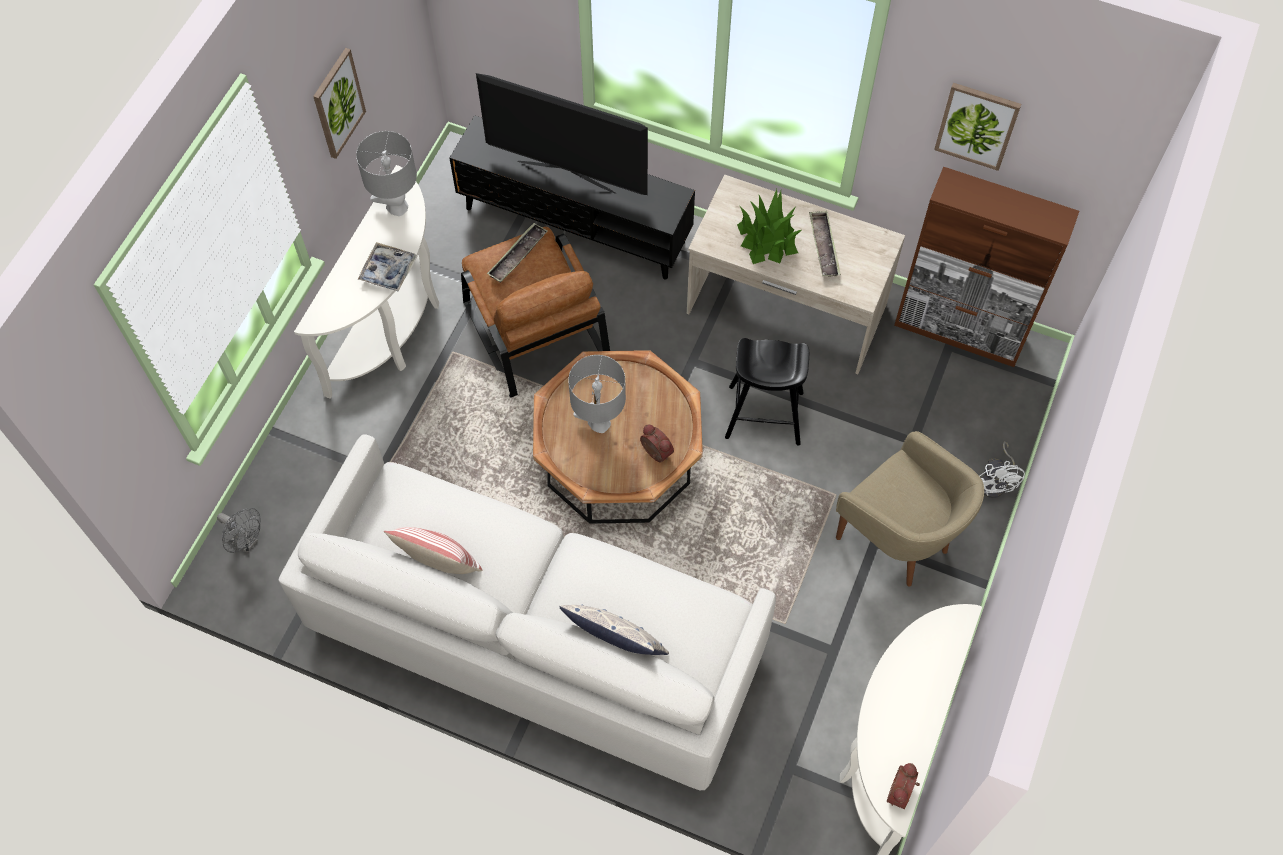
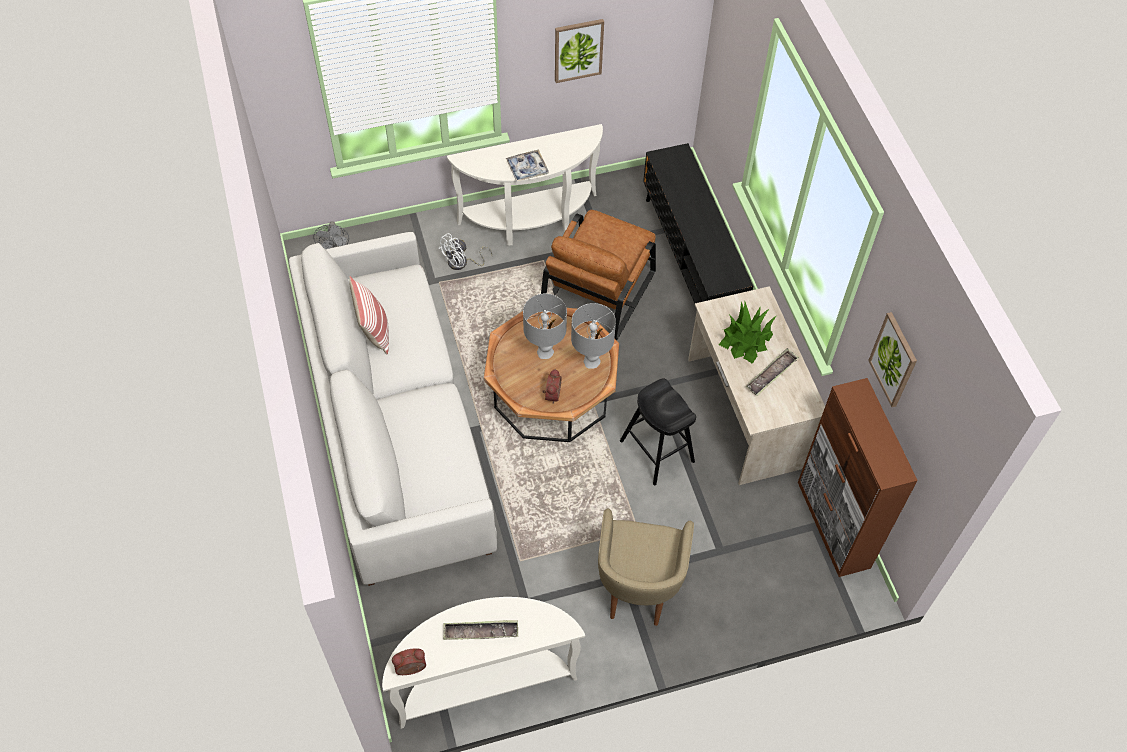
camera: 50 degrees right, 5 degrees down
grey table lamp [356,131,417,216] -> grey table lamp moved to [571,303,616,369]
television [476,73,648,195] -> none
tray [487,223,548,283] -> tray moved to [443,620,518,640]
pillow [559,605,669,655] -> none
white fan [980,441,1025,498] -> white fan moved to [438,233,493,270]

